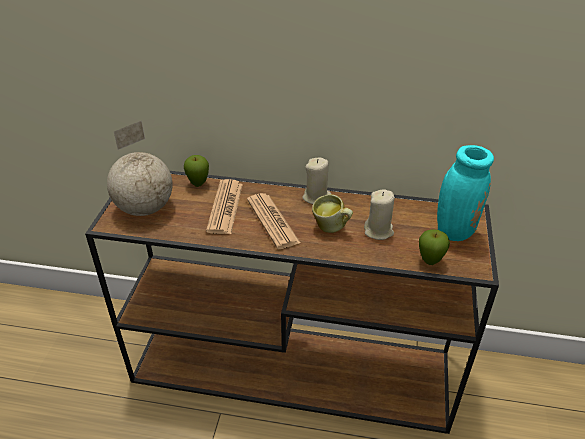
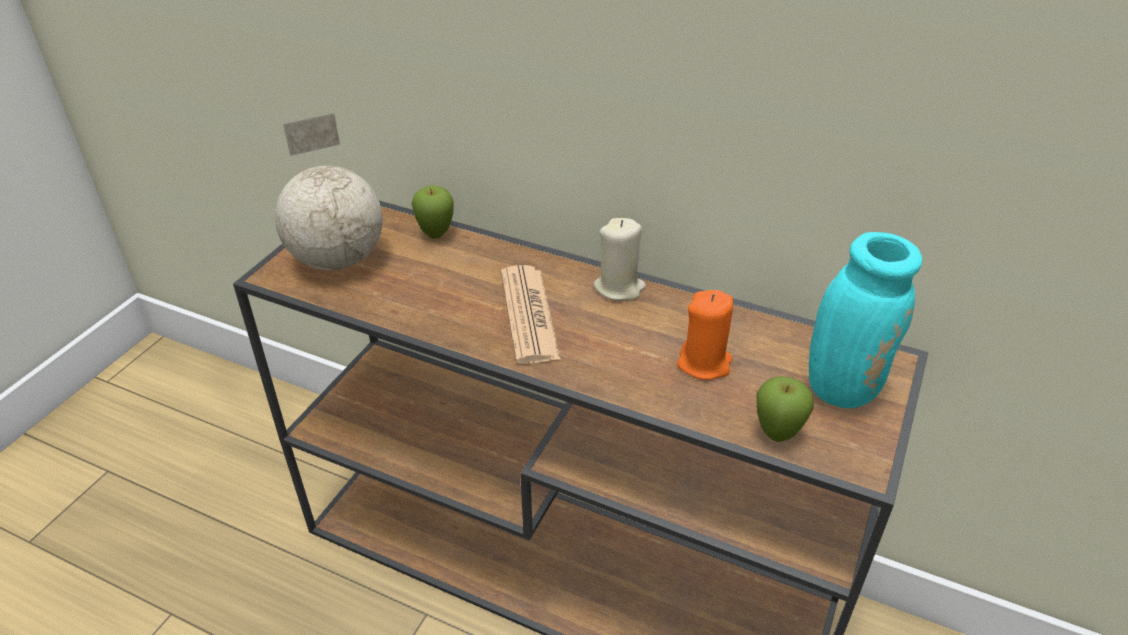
camera: 15 degrees right, 0 degrees up
newspaper [206,179,243,234] -> none
mug [312,194,353,233] -> none
beige candle [364,189,394,240] -> orange candle [677,290,733,380]

